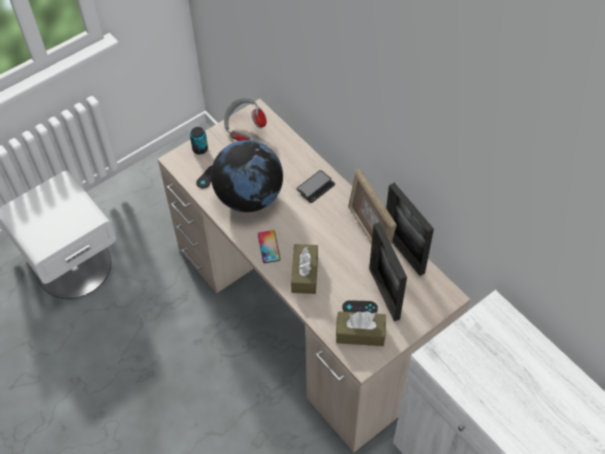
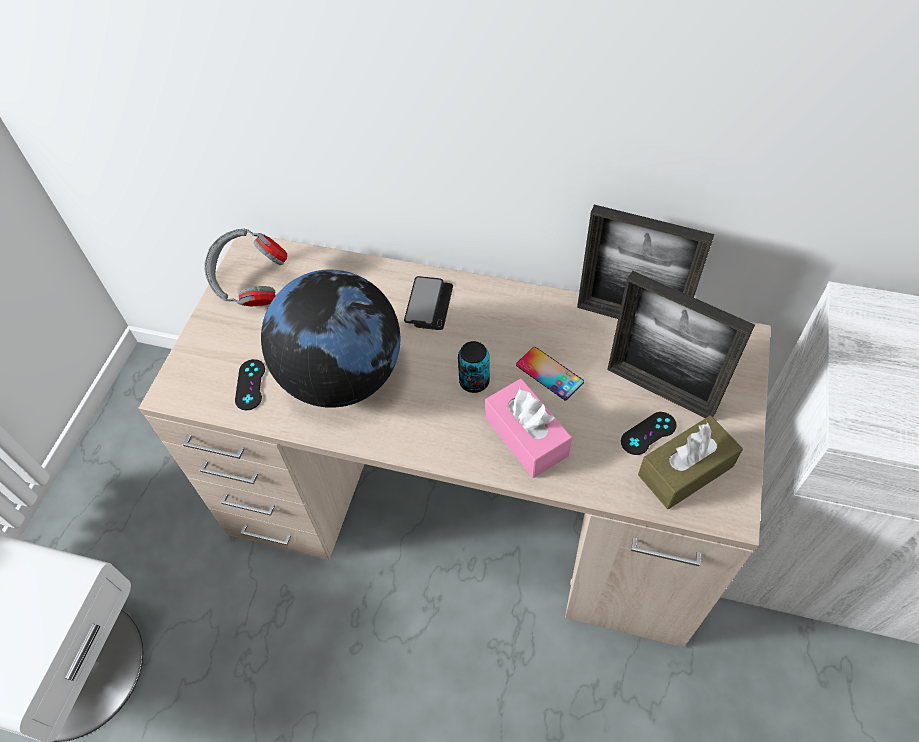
camera: 35 degrees left, 0 degrees up
can [190,127,208,154] -> can moved to [458,341,490,393]
phone [258,230,280,263] -> phone moved to [516,347,584,401]
brown tissue box [291,244,318,294] -> pink tissue box [485,379,572,478]
picture frame [348,169,397,243] -> none

